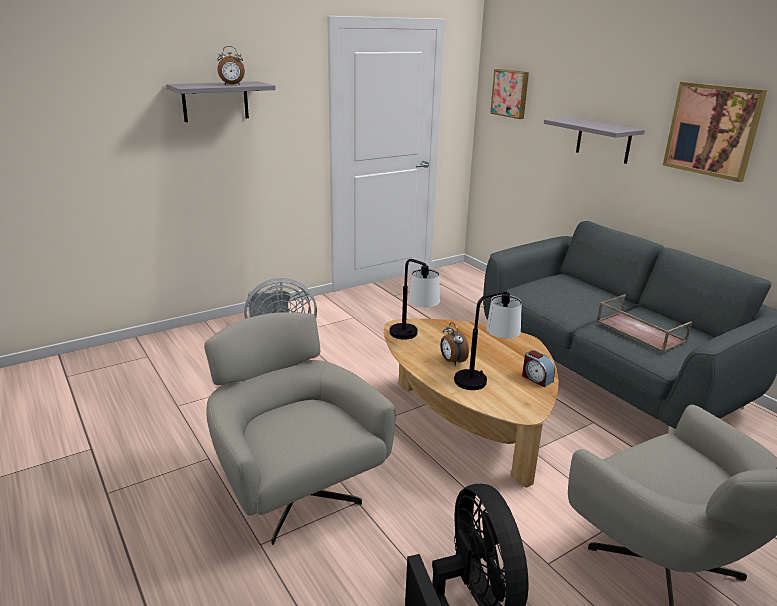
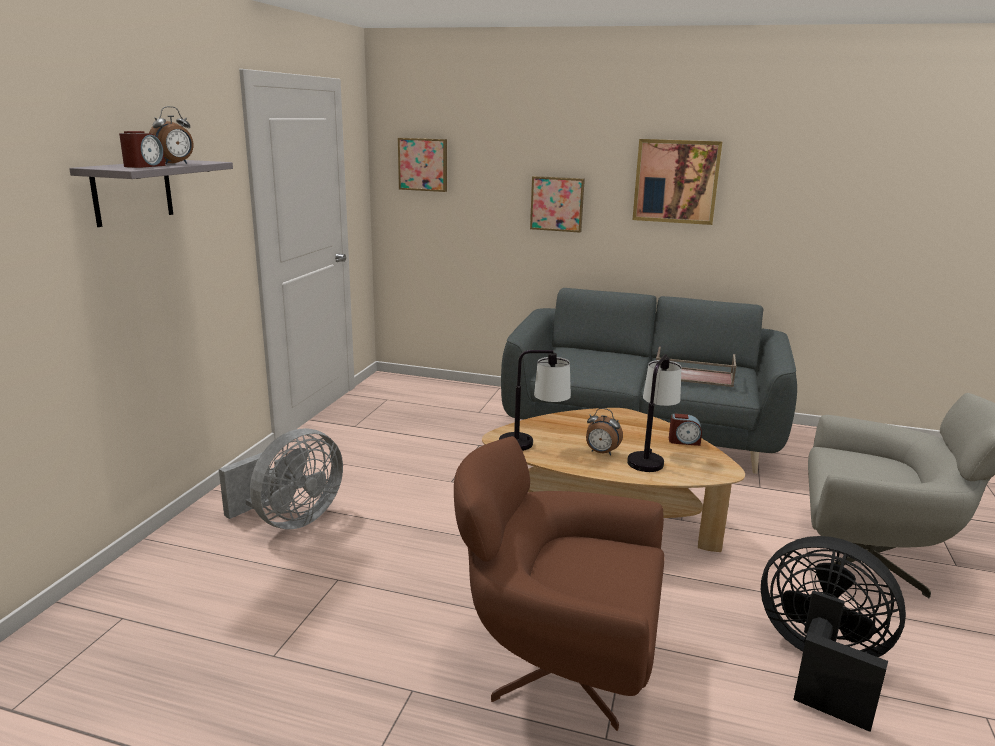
camera: 40 degrees left, 5 degrees down
grey armchair [204,312,396,545] -> brown armchair [454,436,664,731]
grey shelf [544,117,645,164] -> picture [530,176,585,233]
none -> alarm clock [119,131,165,168]

